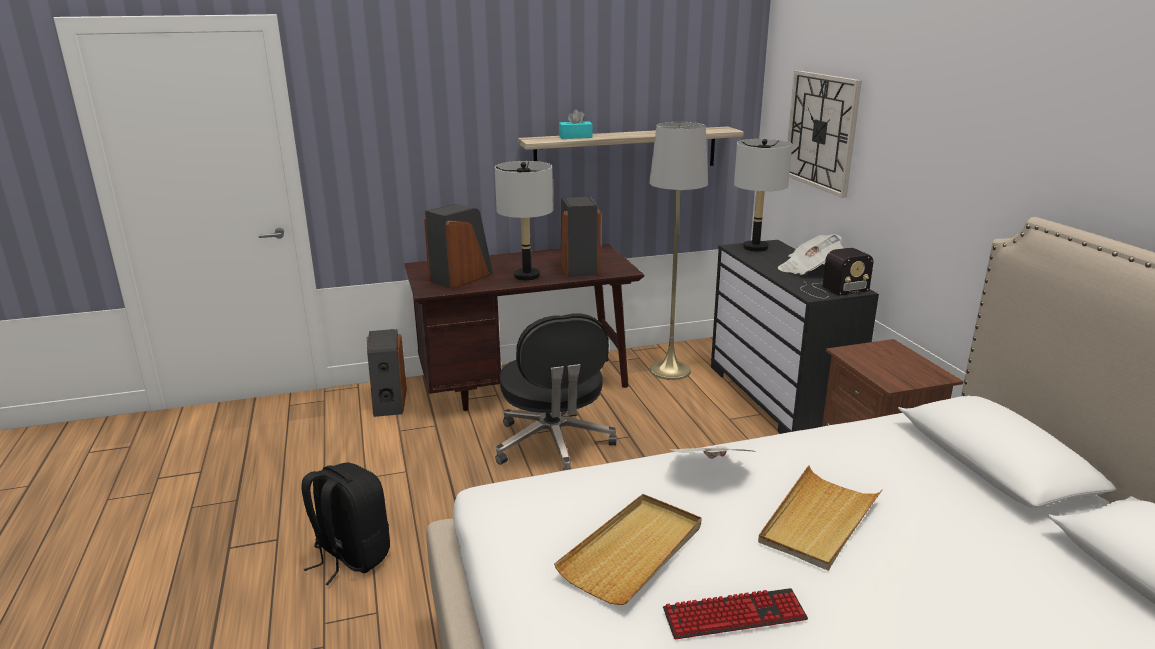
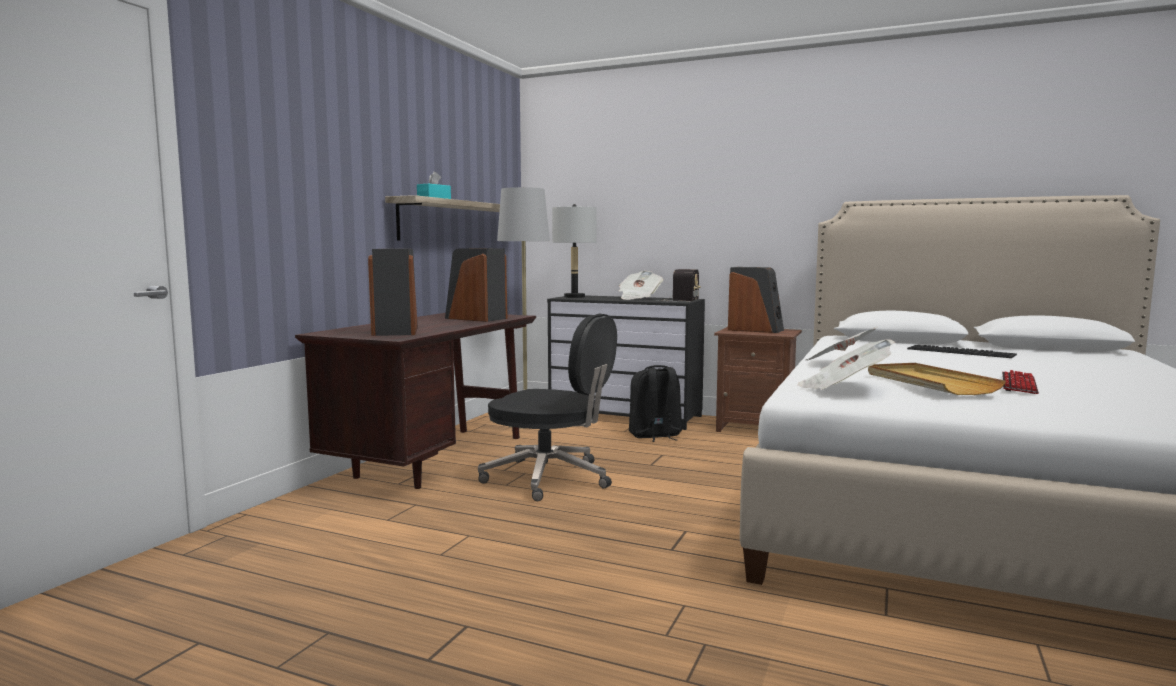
camera: 50 degrees left, 15 degrees down
black backpack [301,462,390,585] -> black backpack moved to [629,365,682,442]
speaker [366,329,407,417] -> speaker moved to [728,267,784,333]
grey table lamp [495,161,553,281] -> none
beige tray [758,465,882,571] -> none
wall clock [787,70,862,198] -> none
none -> newspaper [798,339,895,390]
none -> keyboard [907,344,1017,358]

